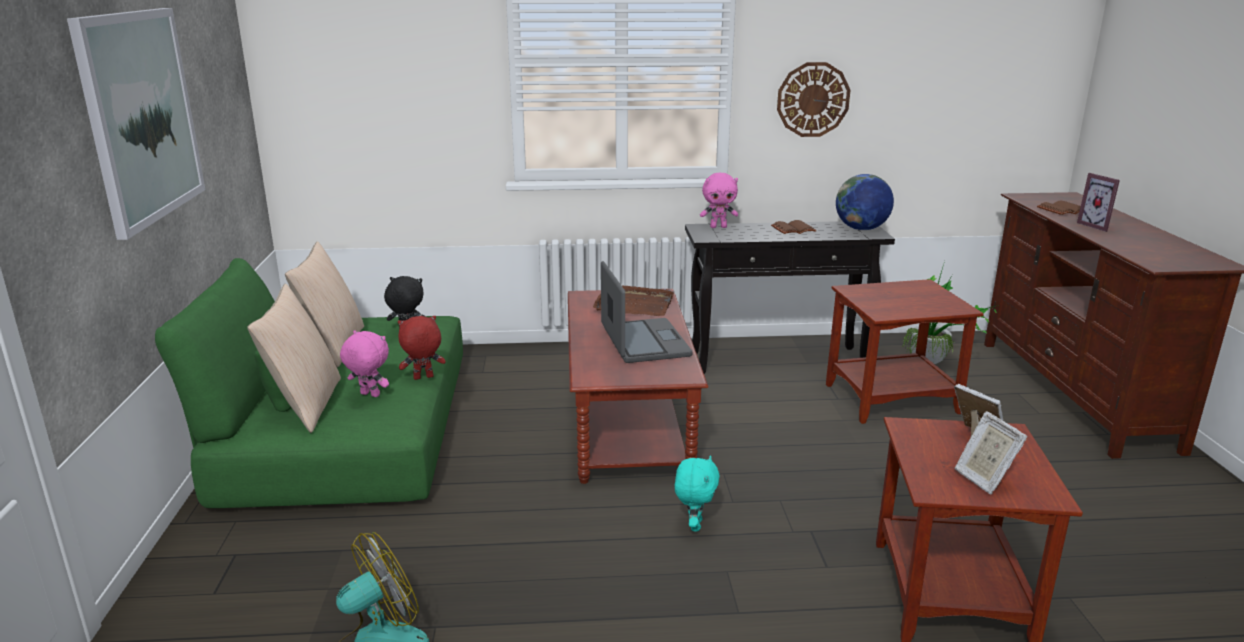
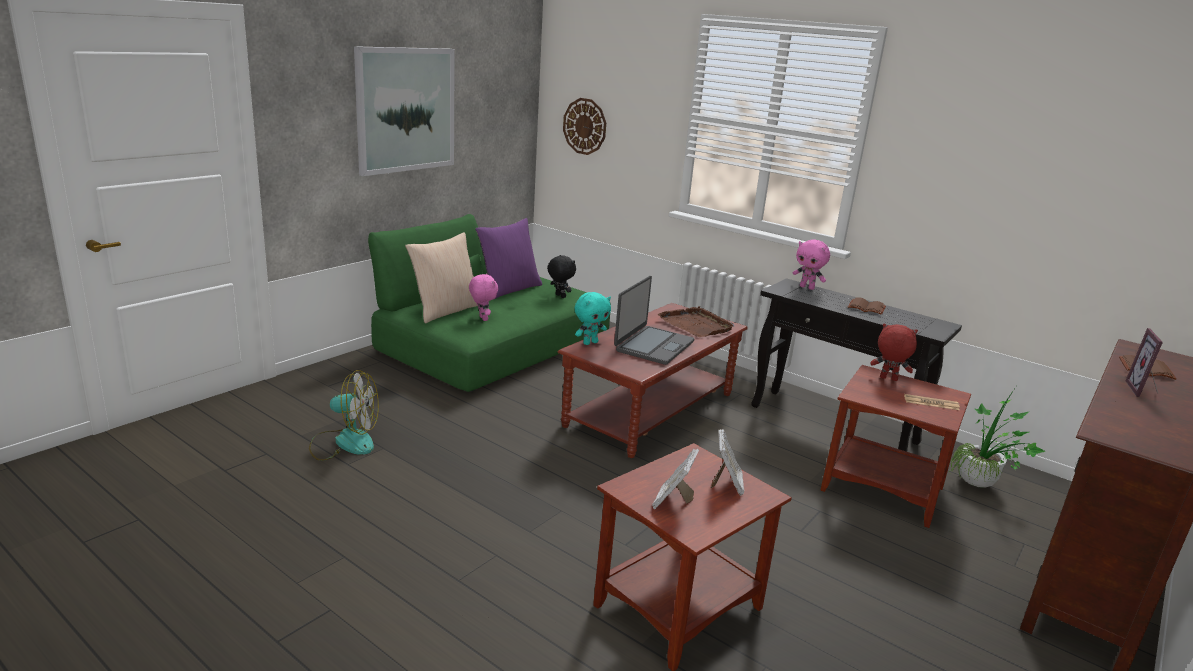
camera: 40 degrees right, 0 degrees up
beige pillow [285,242,364,368] -> purple pillow [475,218,542,299]
red plush toy [398,316,445,380] -> red plush toy moved to [871,323,918,381]
turquoise plush toy [675,455,720,532] -> turquoise plush toy moved to [574,292,611,345]
wall clock [777,62,850,137] -> wall clock moved to [563,98,606,155]
globe [836,174,894,230] -> none
none -> newspaper [904,394,960,410]

